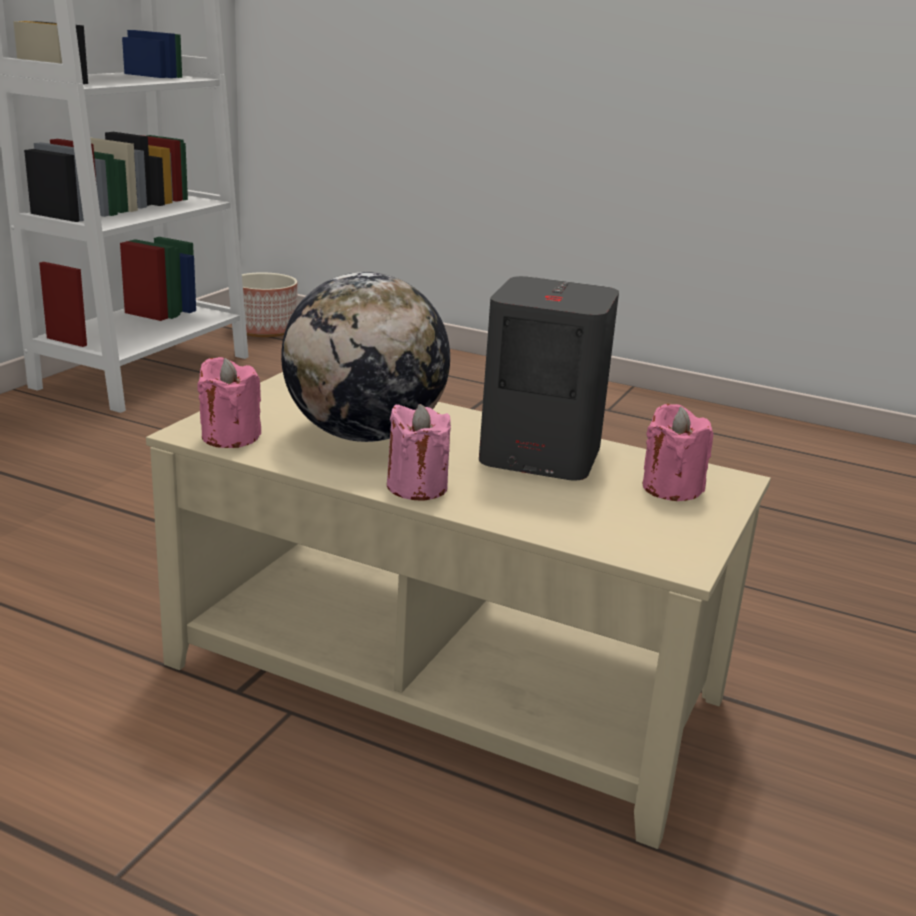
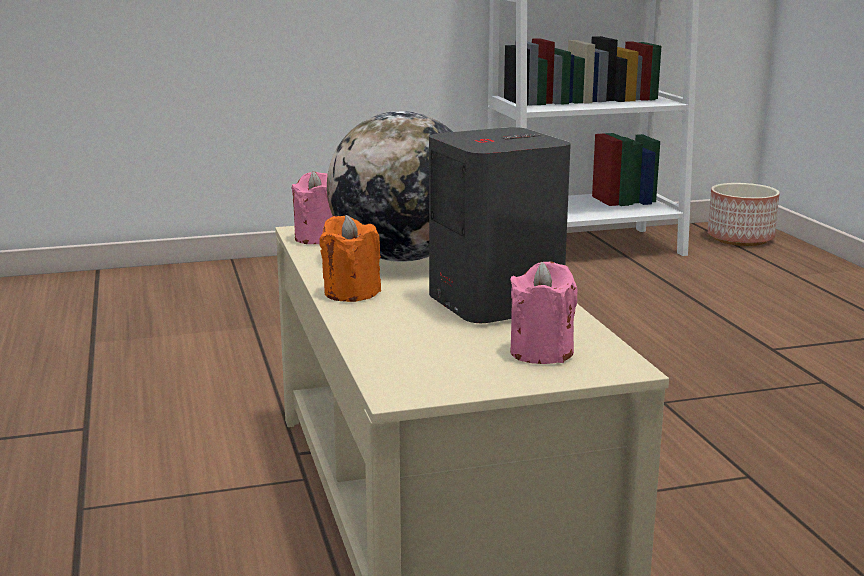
camera: 50 degrees right, 5 degrees down
pink candle [387,404,451,501] -> orange candle [320,215,381,302]

